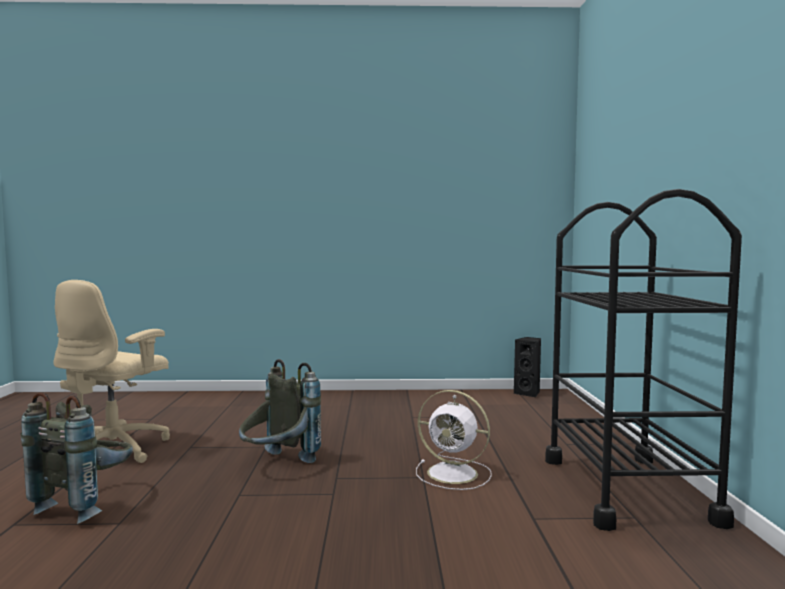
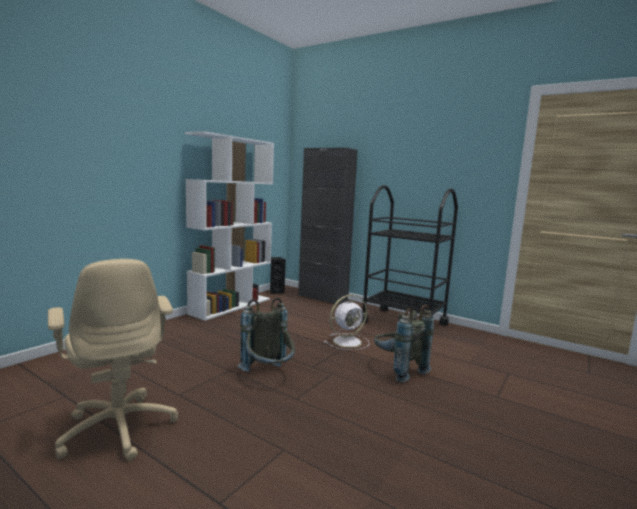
camera: 55 degrees left, 5 degrees up
grey backpack [21,392,133,524] -> grey backpack moved to [374,305,434,383]
none -> white bookcase [185,131,274,321]
none -> black cabinet [298,148,358,305]

